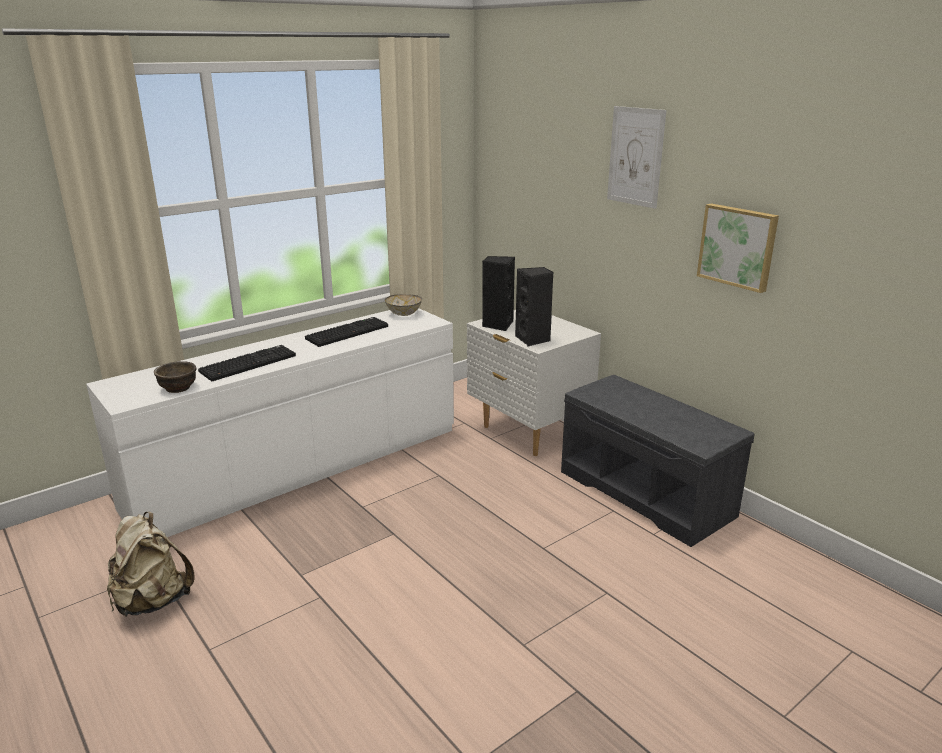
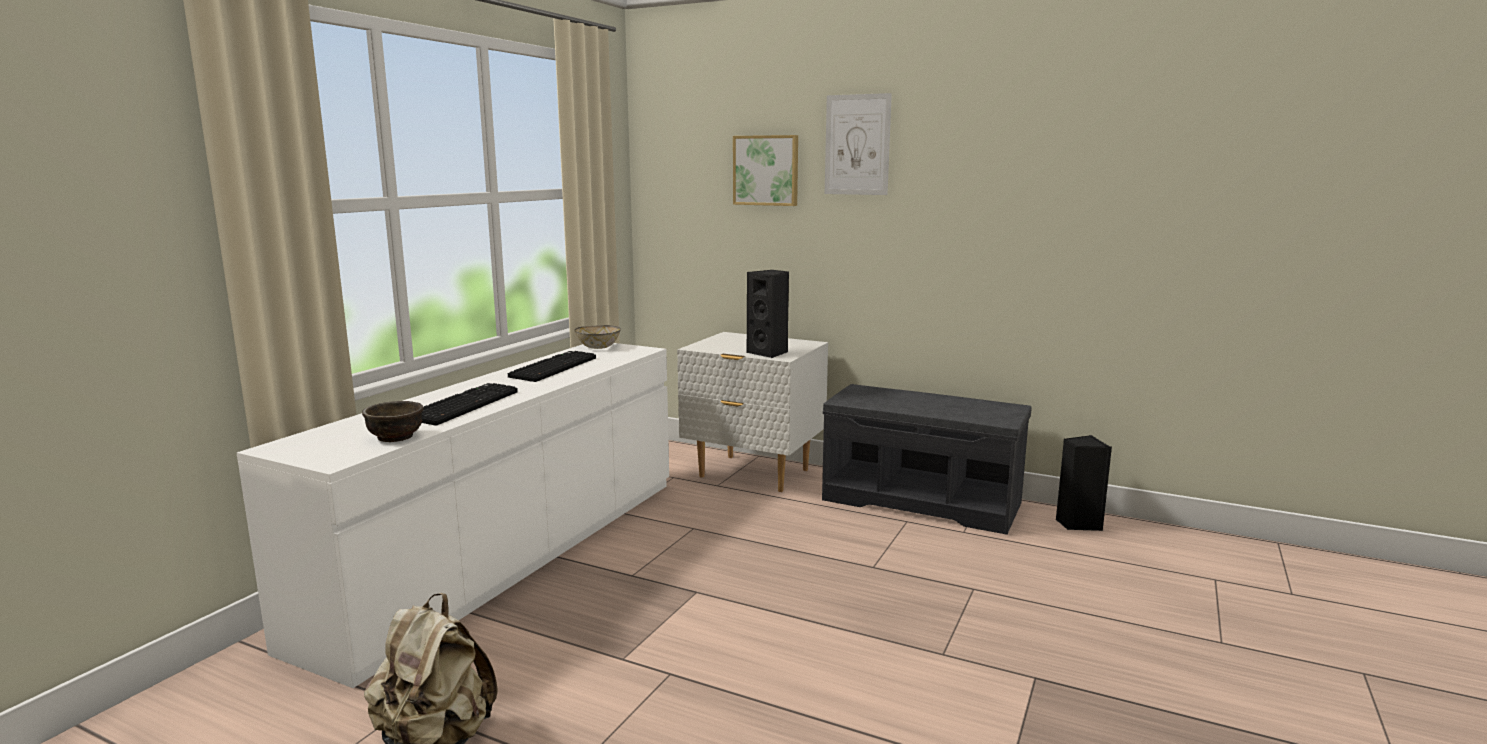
camera: 25 degrees left, 10 degrees down
black speaker [482,256,515,331] -> black speaker moved to [1056,435,1112,531]
picture [697,203,779,293] -> picture moved to [733,135,798,206]

